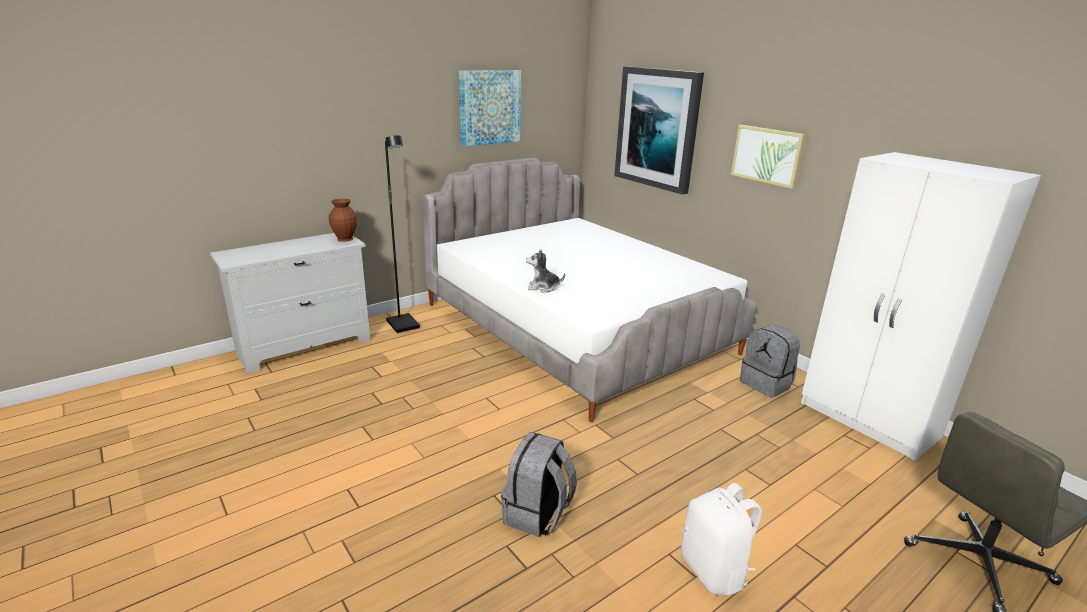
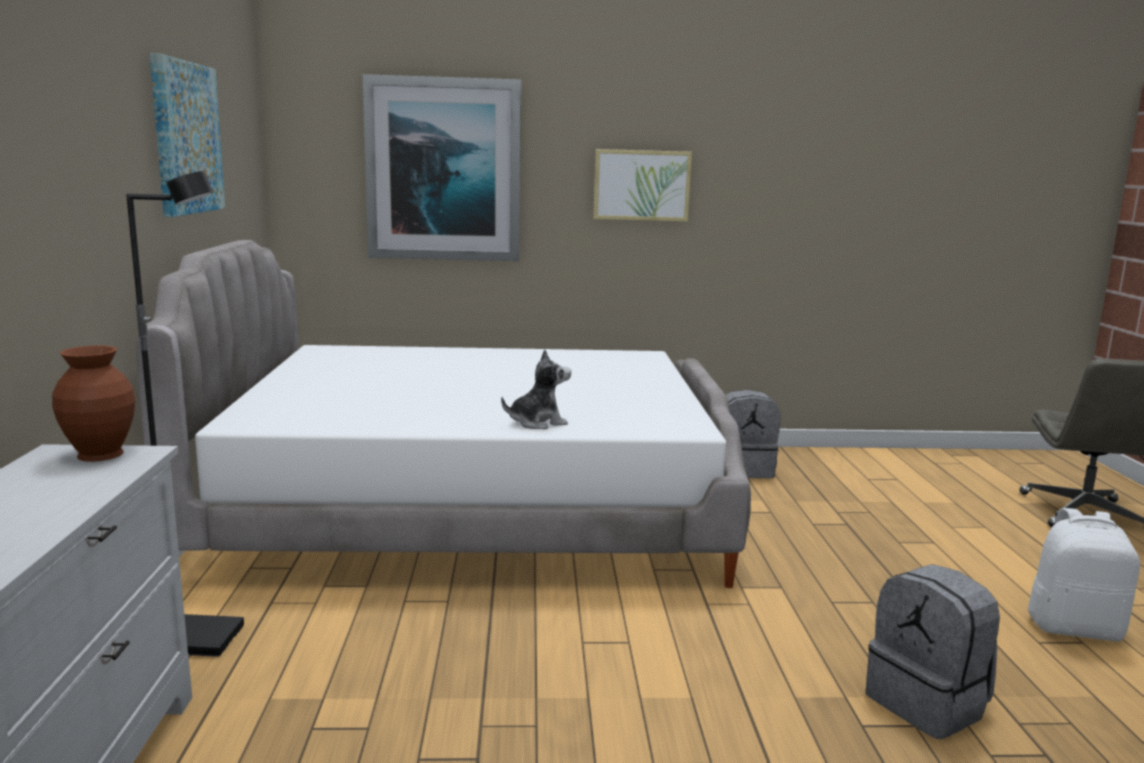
camera: 55 degrees left, 10 degrees down
plush toy [526,249,565,293] -> plush toy turned 150 degrees counterclockwise [501,350,571,429]
white wardrobe [801,152,1041,461] -> none

